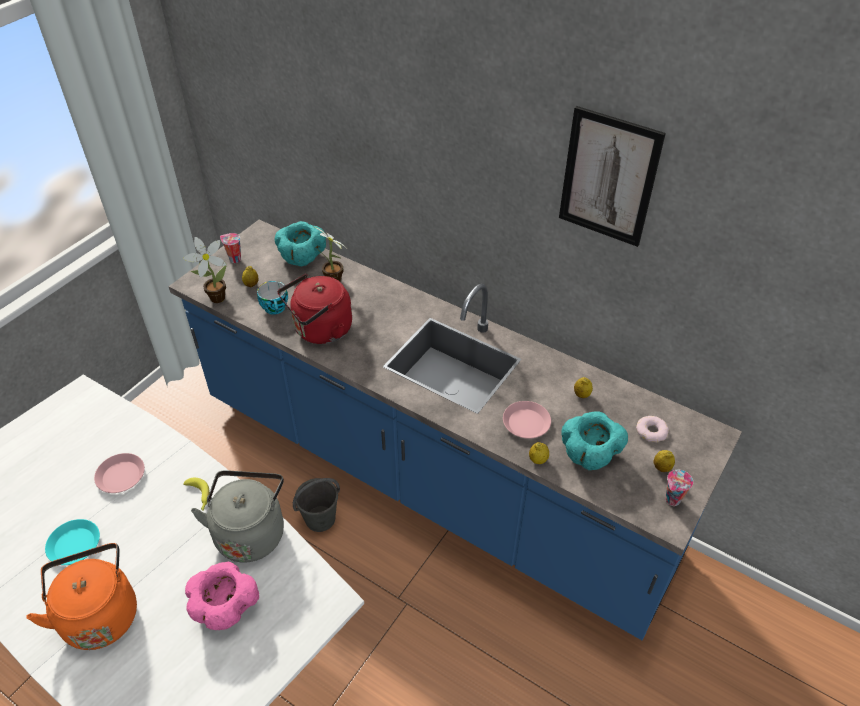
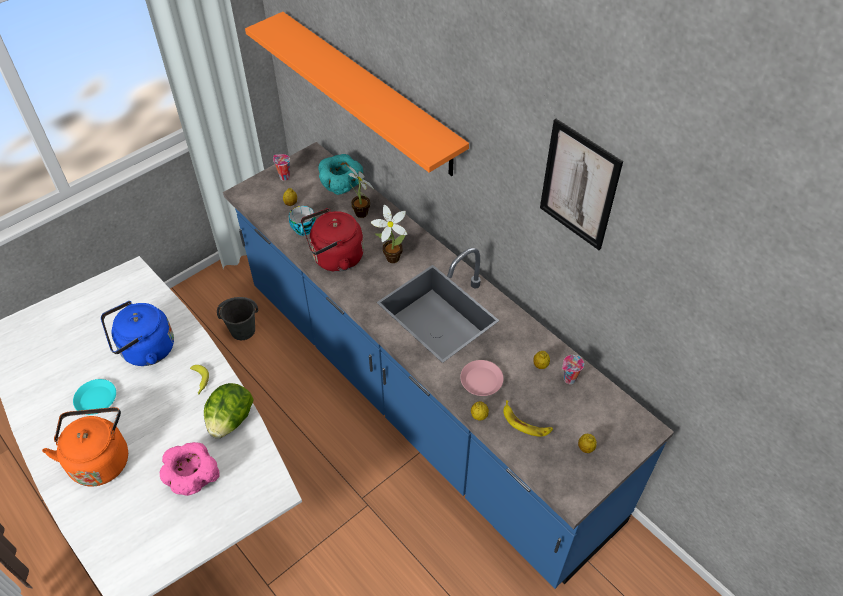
camera: 15 degrees right, 5 degrees up
pink plate [94,453,145,493] -> blue kettle [101,301,174,366]
potted plant [183,237,227,303] -> potted plant moved to [370,205,407,263]
grey kettle [191,470,284,563] -> lettuce [204,383,253,439]
grey bucket [293,478,340,532] -> grey bucket moved to [217,297,258,340]
turquoise bowl [562,411,628,470] -> banana [503,400,553,437]
donut [636,416,669,442] -> none
cup [665,470,693,506] -> cup moved to [562,355,584,384]
none -> orange shelf [245,12,469,176]

